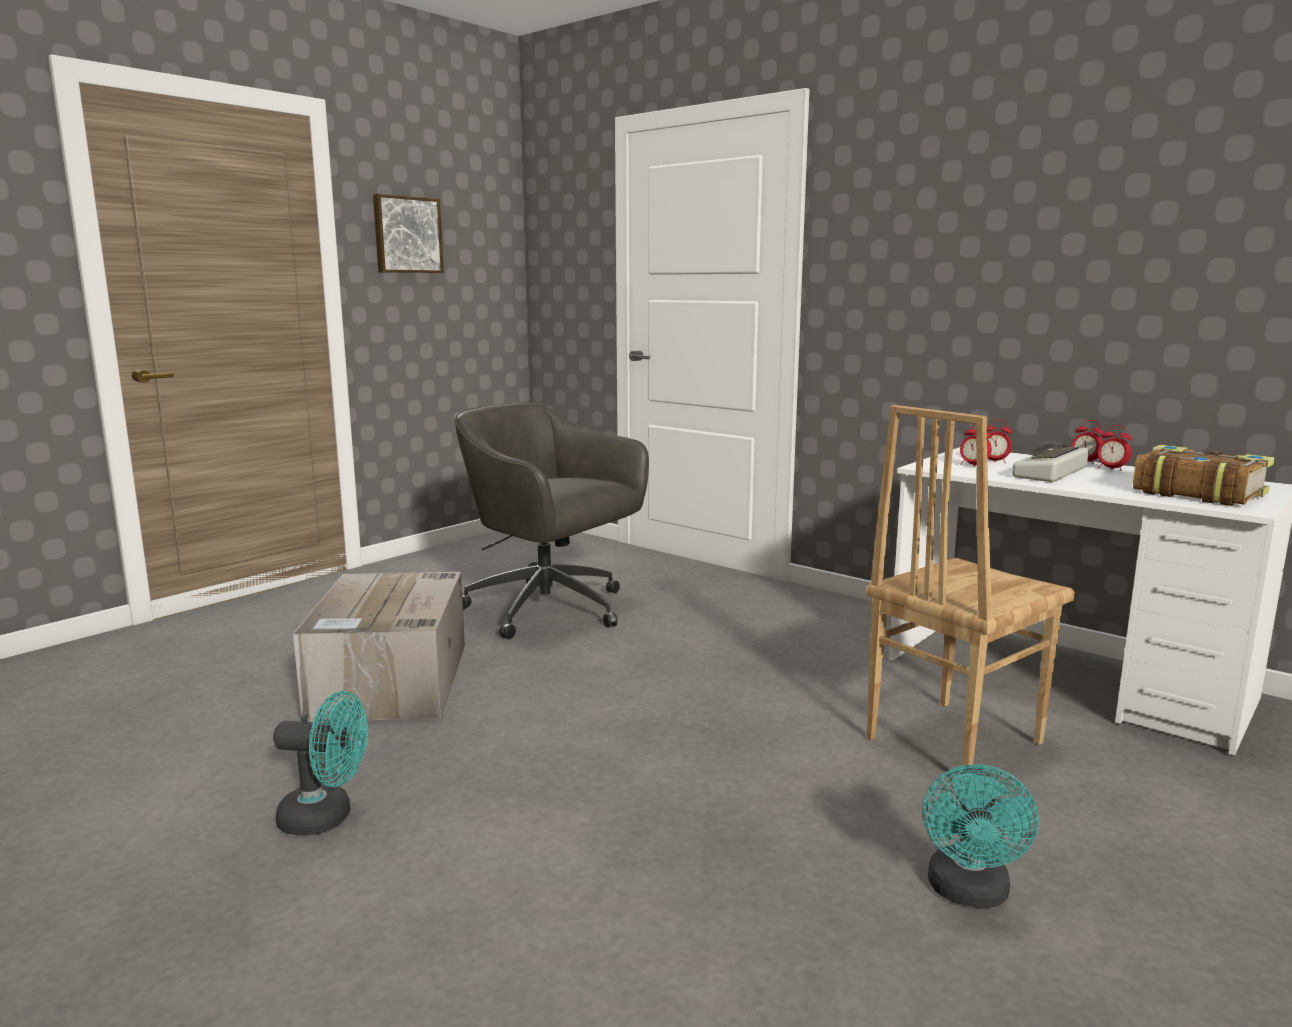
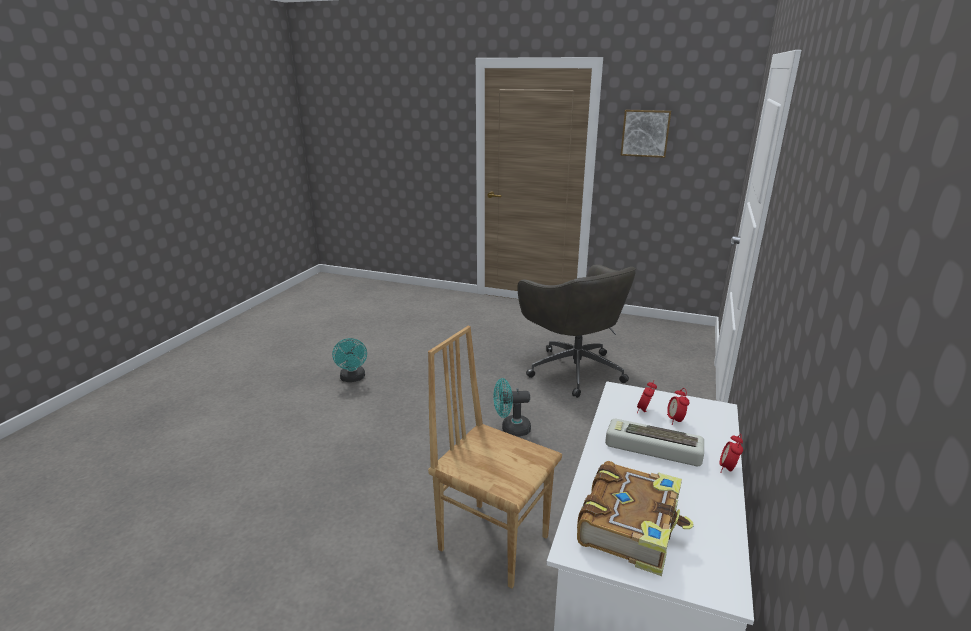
camera: 70 degrees right, 10 degrees up
cardboard box [293,572,465,722] -> none
grey office chair [454,403,649,639] -> grey office chair turned 135 degrees clockwise [517,264,636,398]
turquoise fan [922,764,1039,908] -> turquoise fan moved to [493,378,531,437]
alarm clock [1098,425,1132,471] -> none

